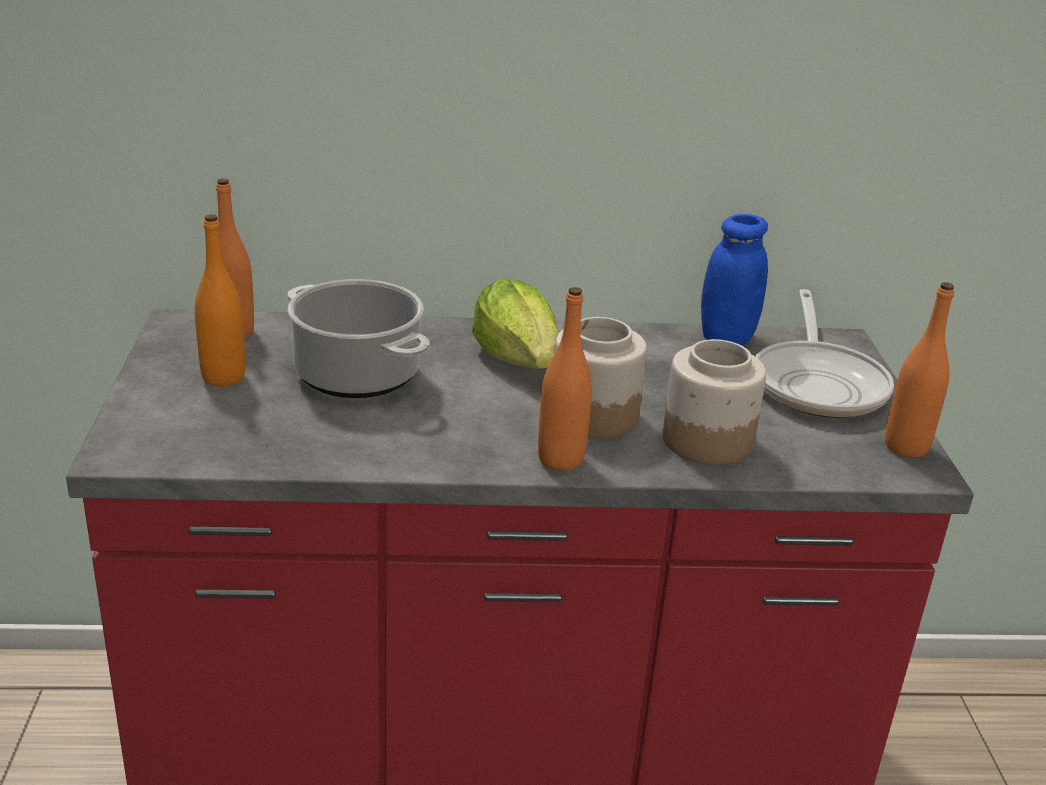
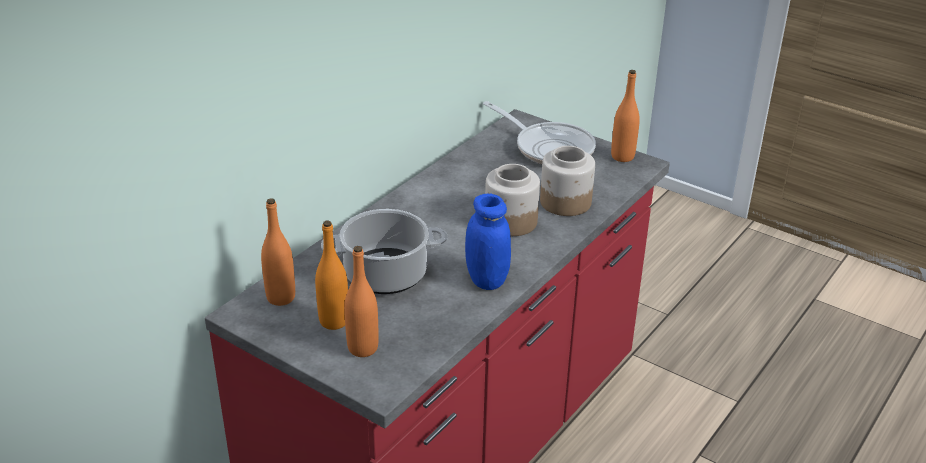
camera: 50 degrees left, 5 degrees up
lettuce [472,279,559,369] -> none
orange bottle [538,287,592,471] -> orange bottle moved to [344,246,379,357]
blue jar [701,214,768,346] -> blue jar moved to [465,193,511,290]

